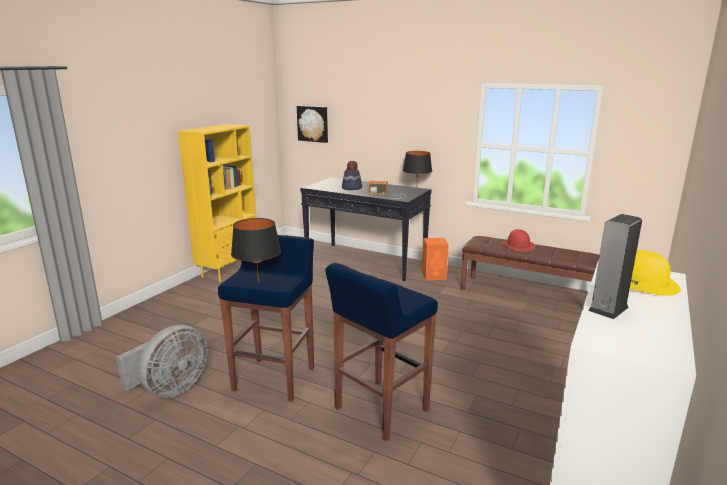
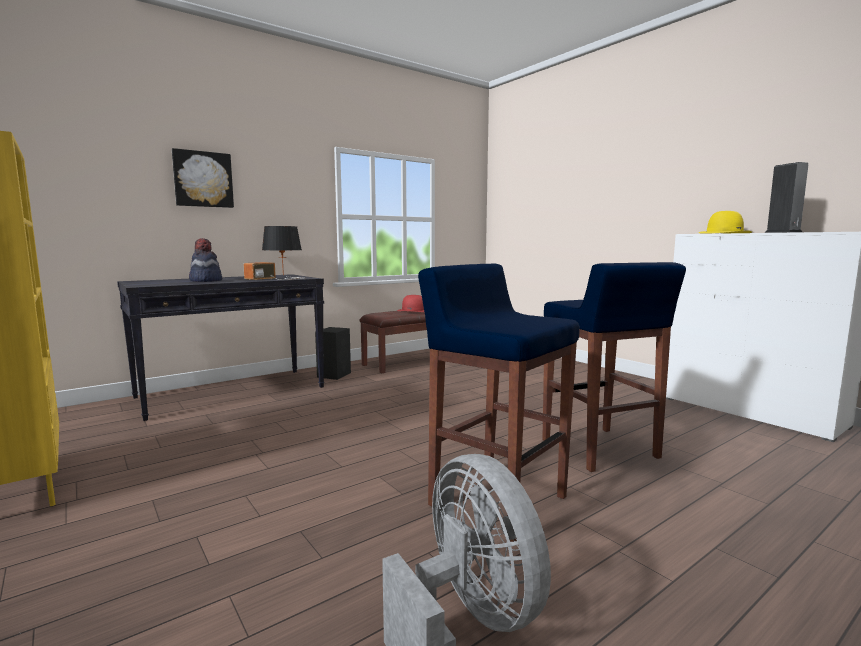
camera: 65 degrees left, 10 degrees down
black table lamp [231,218,281,282] -> none
picture [297,106,328,143] -> picture moved to [172,148,234,208]
orange speaker [422,238,449,280] -> black speaker [315,327,351,380]

